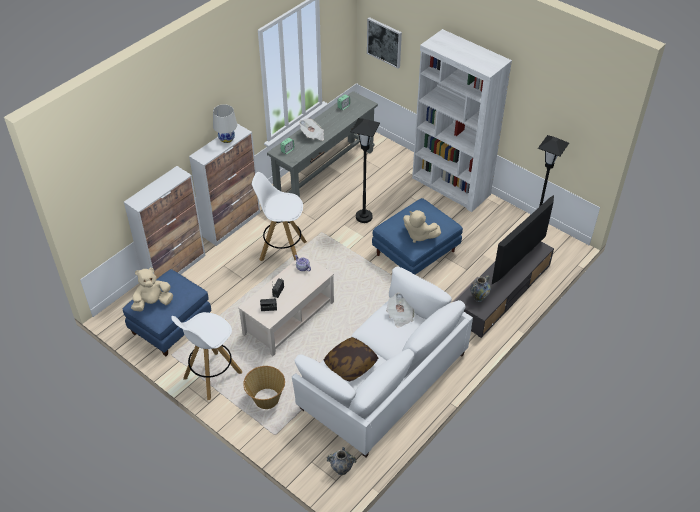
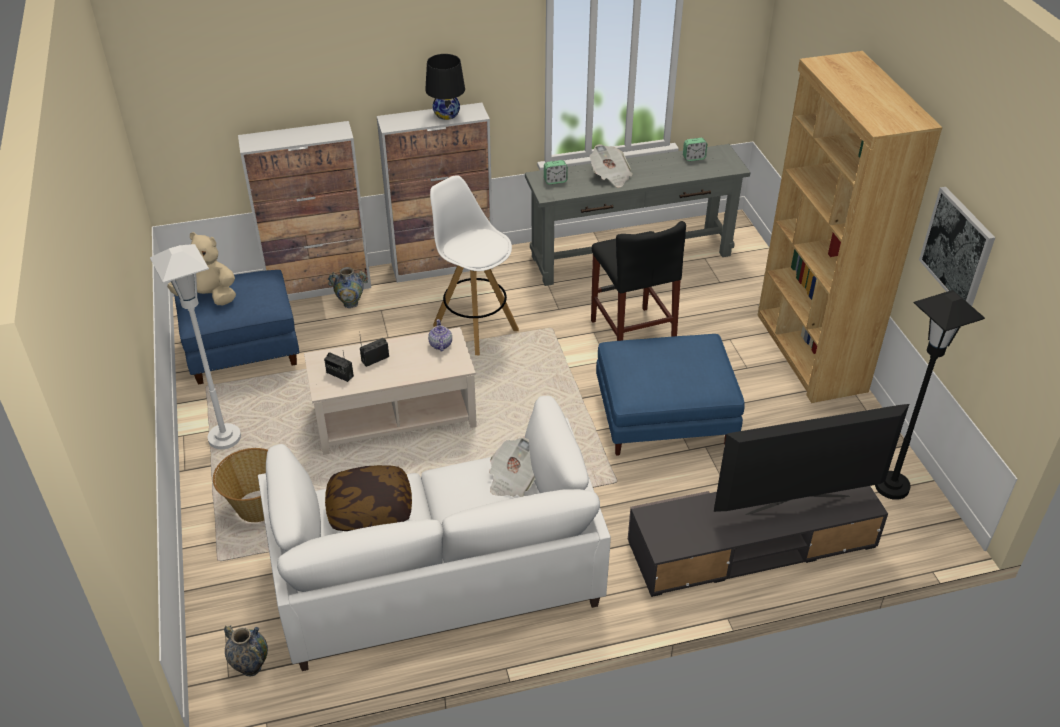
camera: 35 degrees right, 5 degrees down
white stool [171,312,242,400] -> white floor lamp [150,244,241,449]
white table lamp [213,104,237,143] -> black table lamp [425,54,465,120]
black floor lamp [351,118,380,223] -> black stool [591,221,686,341]
picture [367,17,402,69] -> picture moved to [919,187,995,306]
beige plush toy [403,210,441,243] -> none
white bookcase [412,29,512,212] -> brown bookcase [758,51,942,403]
vase [470,275,491,302] -> vase moved to [328,267,368,308]

